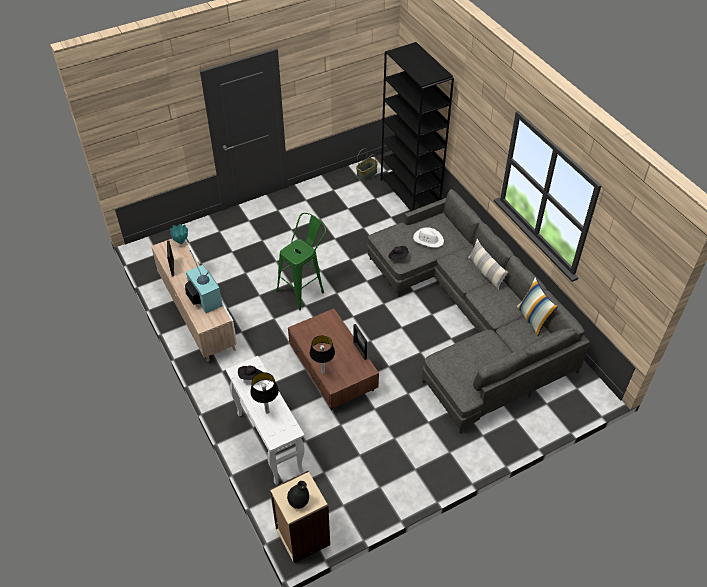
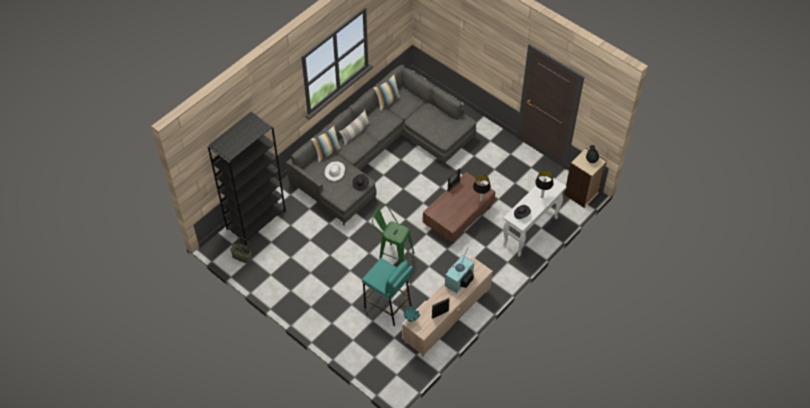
camera: 110 degrees left, 5 degrees up
none -> pillow [311,124,342,163]
none -> turquoise stool [362,258,413,326]

